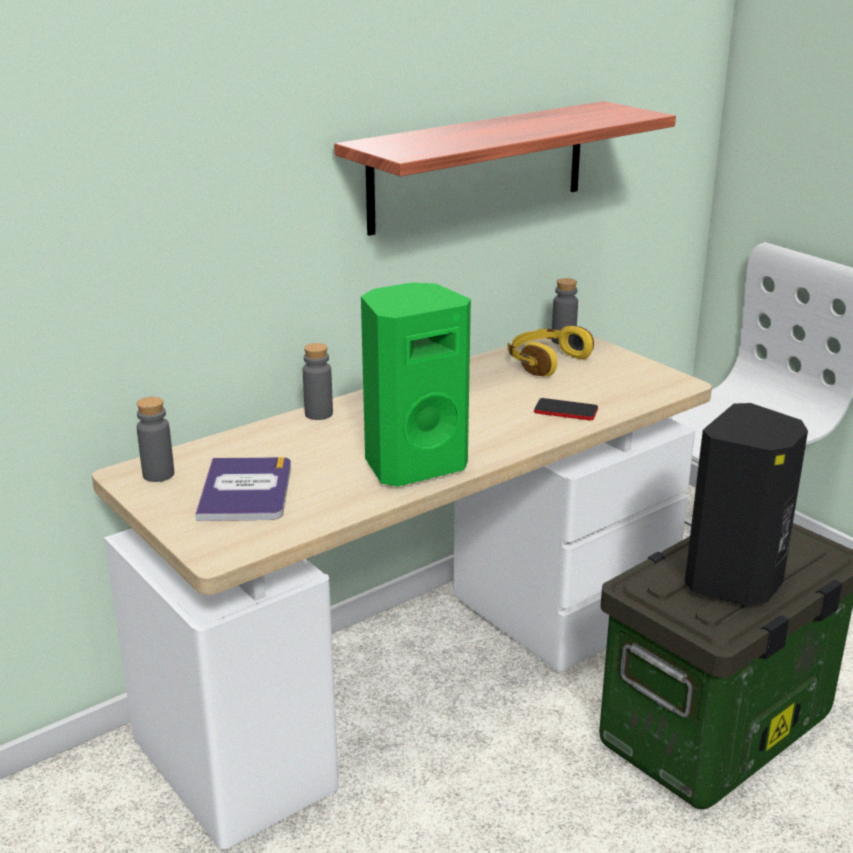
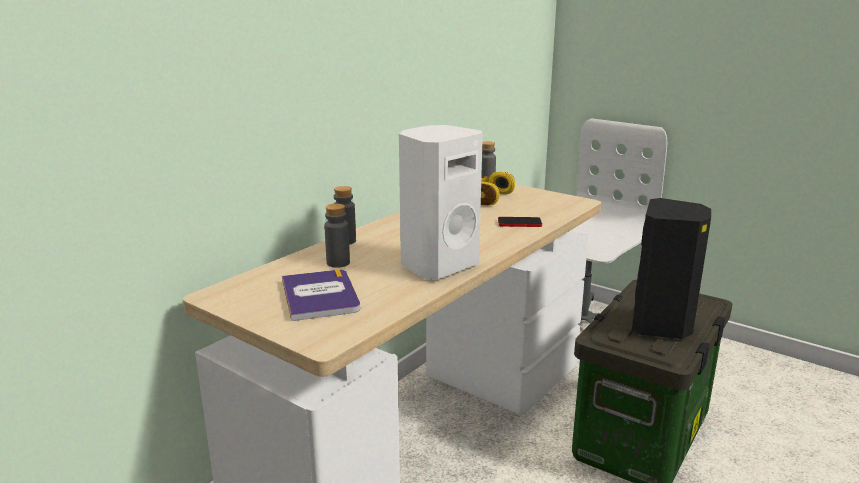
camera: 15 degrees left, 5 degrees down
grey bottle [137,397,174,482] -> grey bottle moved to [324,204,350,268]
shelf [334,101,676,236] -> none
green speaker [361,283,471,487] -> white speaker [399,125,483,279]

